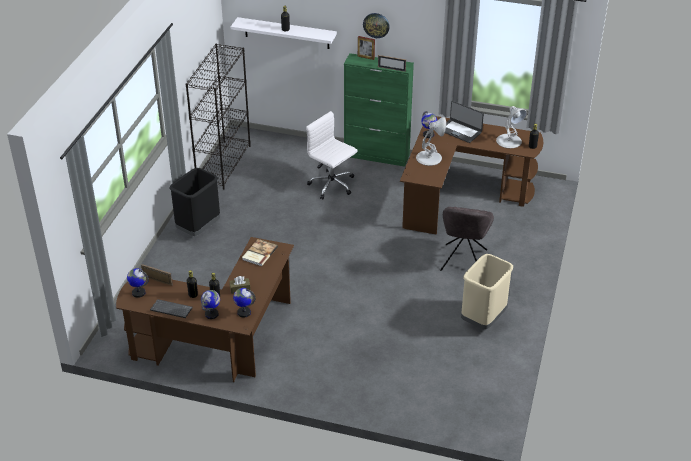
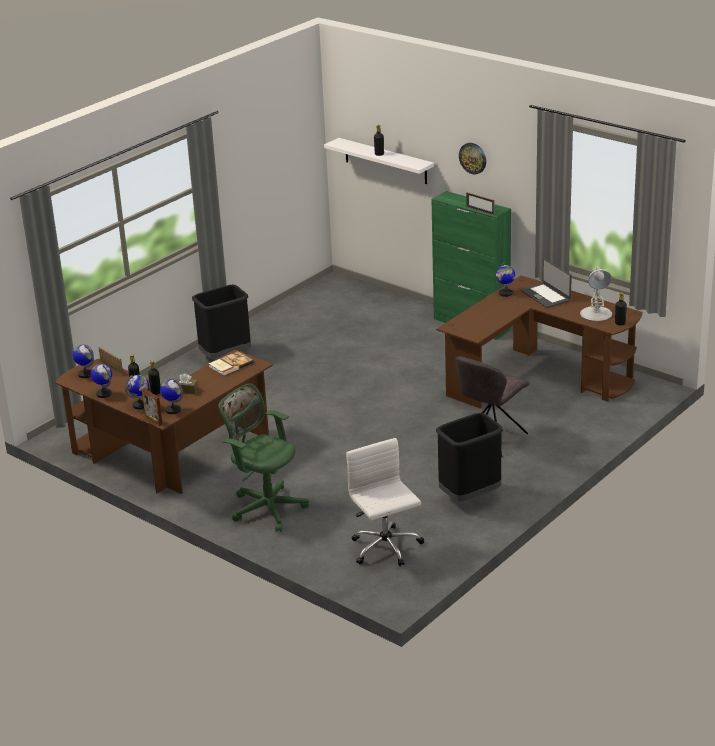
camera: 25 degrees right, 10 degrees down
keyboard [150,299,193,318] -> globe [91,364,112,398]
black bookcase [185,44,251,190] -> none
white office chair [306,111,358,199] -> white office chair moved to [346,438,424,566]
picture frame [358,36,375,60] -> picture frame moved to [142,389,163,425]
white table lamp [416,117,446,166] -> none
beige trash can [461,254,513,329] -> black trash can [436,413,503,502]
none -> green office chair [219,383,309,532]

